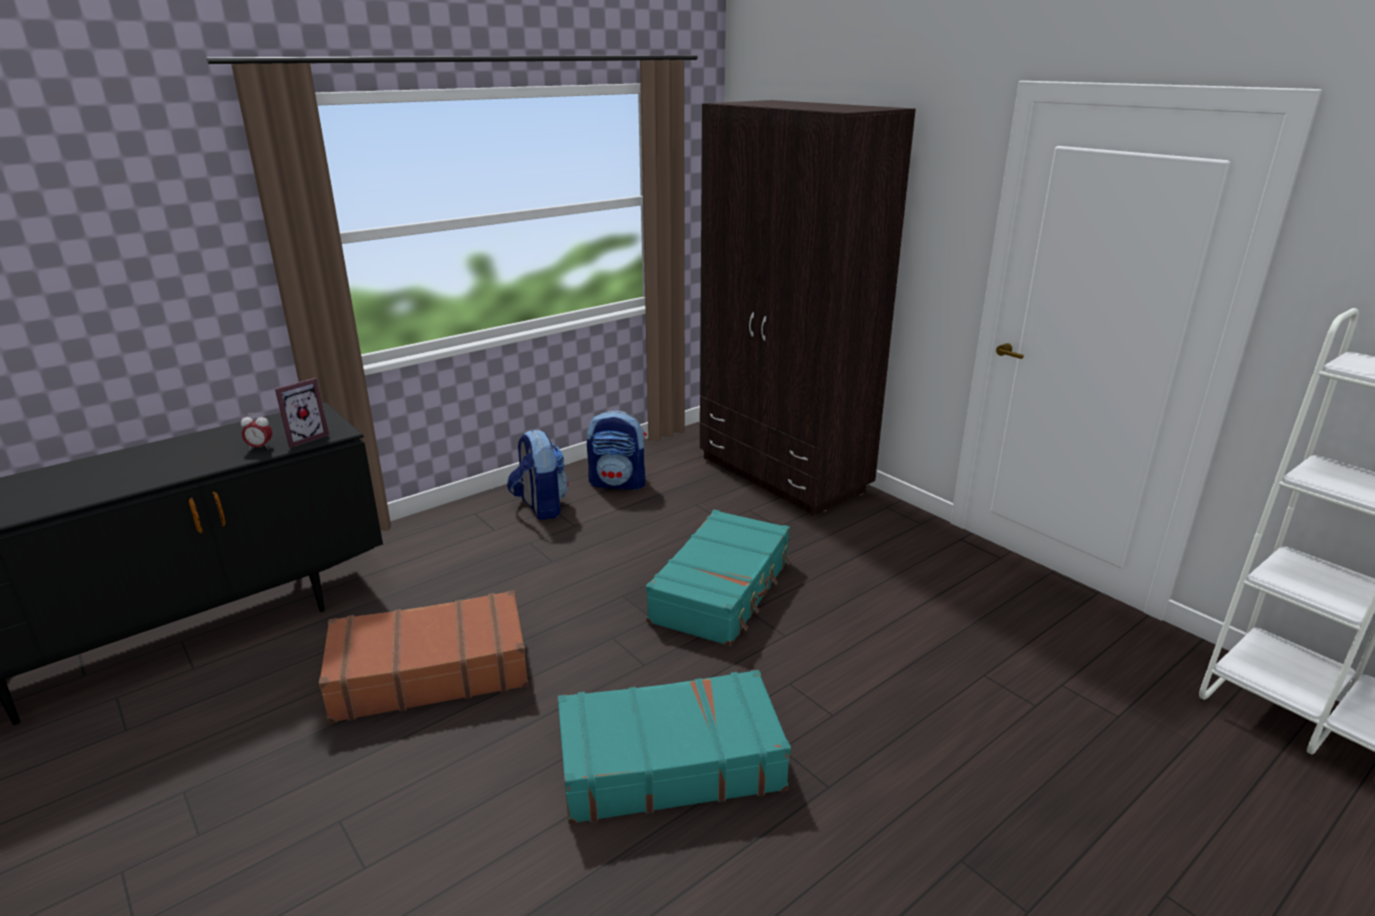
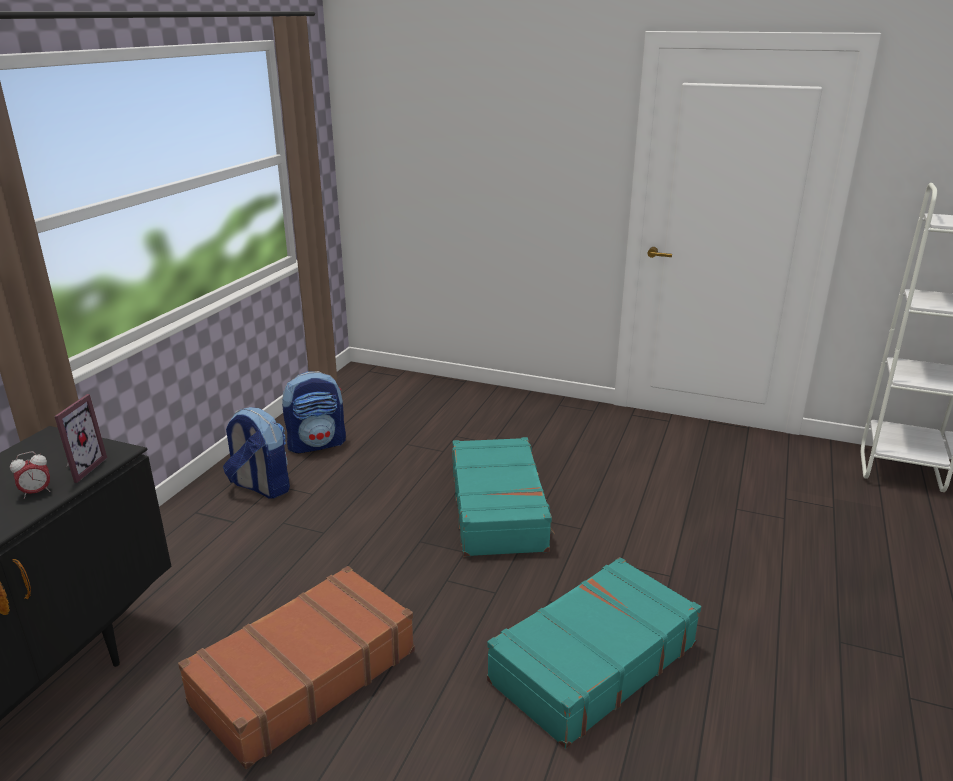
camera: 30 degrees left, 0 degrees up
brown wardrobe [700,100,916,516] -> none

